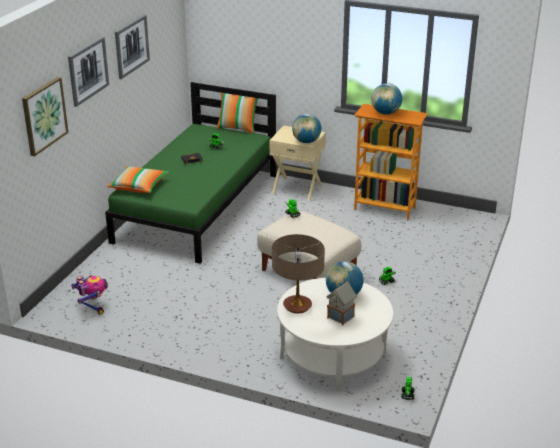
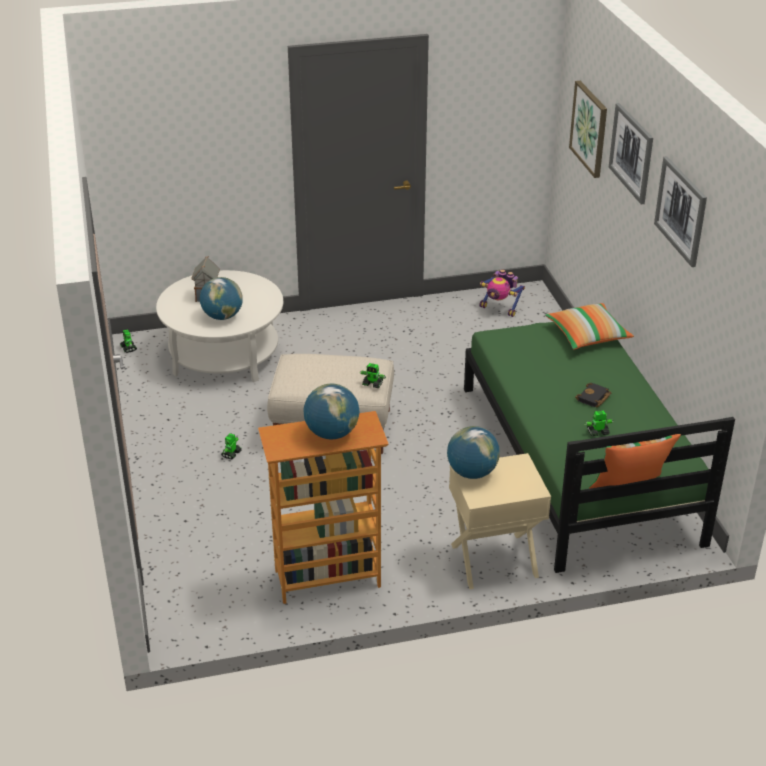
camera: 145 degrees right, 5 degrees up
table lamp [272,234,325,314] -> none

